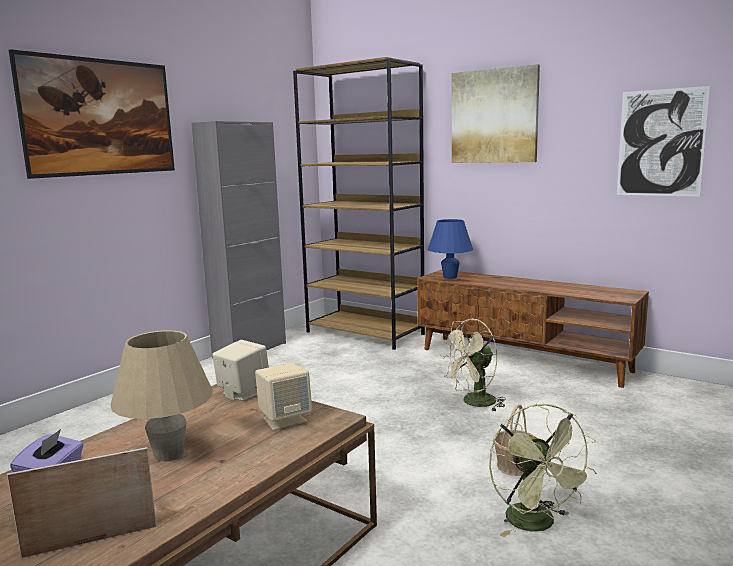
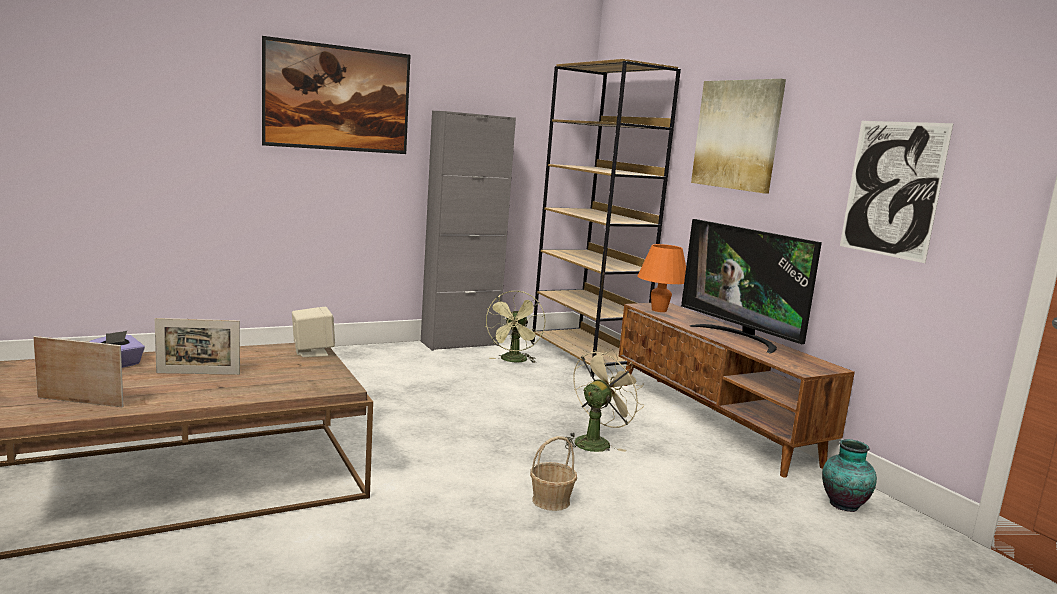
camera: 25 degrees right, 0 degrees up
beige table lamp [110,330,213,462] -> picture frame [154,318,240,375]
beige speaker [255,363,312,430] -> none
blue table lamp [428,219,473,279] -> orange table lamp [638,244,686,312]
beige fan [440,319,506,411] -> beige fan turned 135 degrees clockwise [565,349,644,452]
green fan [489,404,597,537] -> green fan moved to [485,291,546,363]
none -> television [681,219,822,353]
none -> vase [822,439,877,512]

